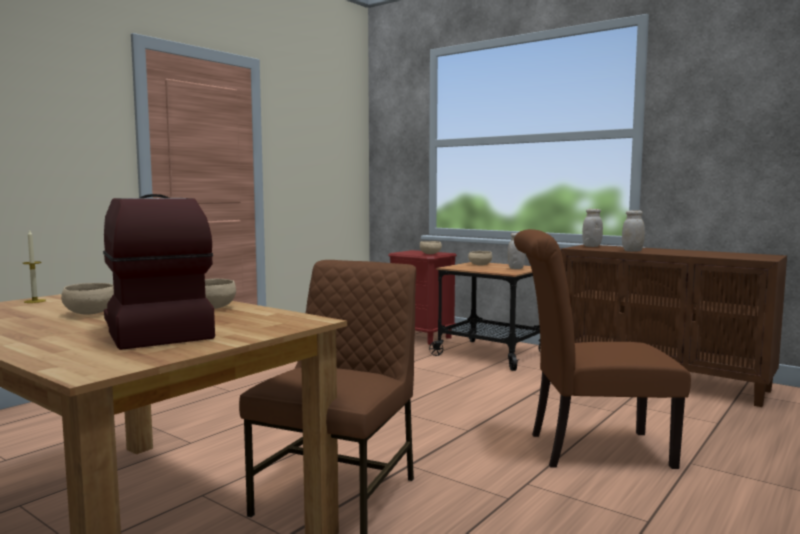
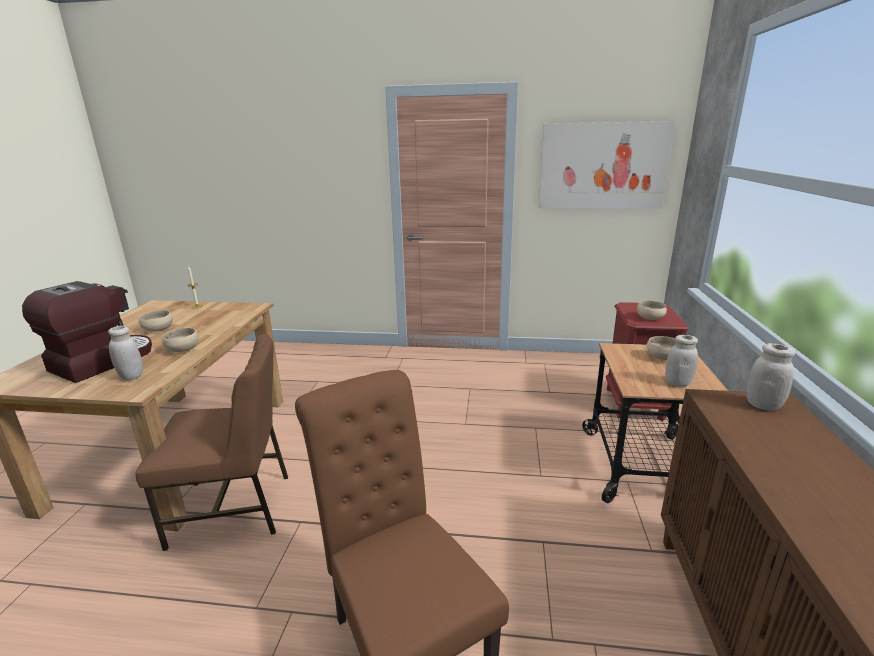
camera: 60 degrees right, 15 degrees up
white jar [622,210,645,252] -> white jar moved to [108,326,143,380]
none -> picture [539,121,676,209]

